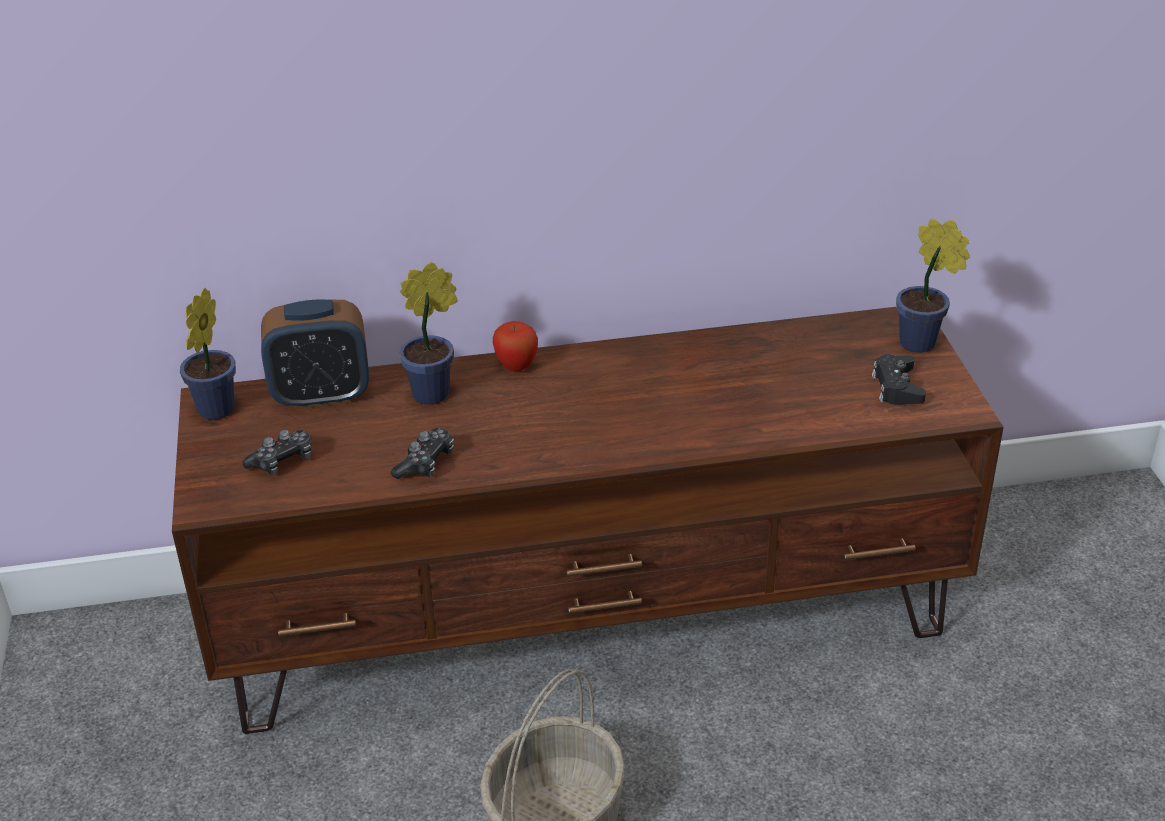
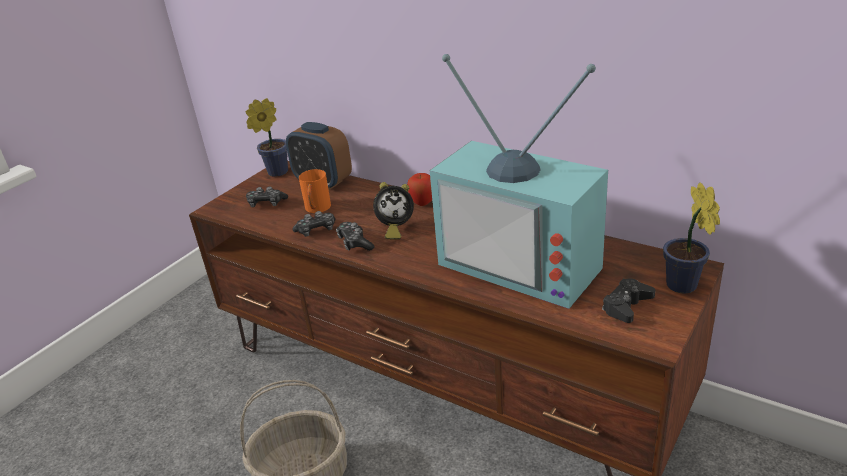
camera: 45 degrees right, 5 degrees down
potted plant [399,262,457,405] -> none
none -> orange mug [299,169,331,213]
none -> game controller [336,222,374,251]
none -> alarm clock [373,182,414,240]
none -> television [430,54,608,309]

